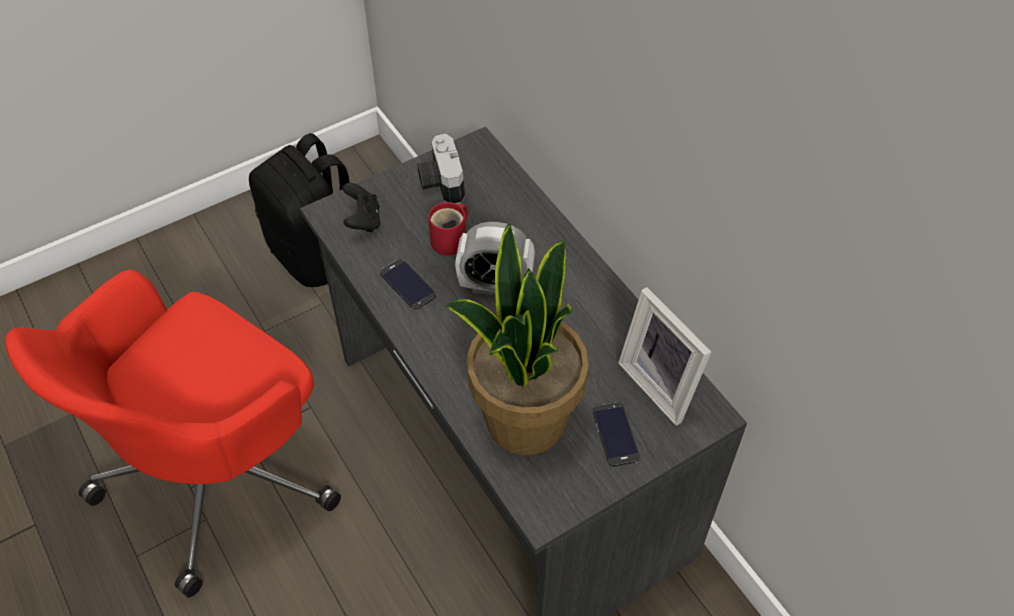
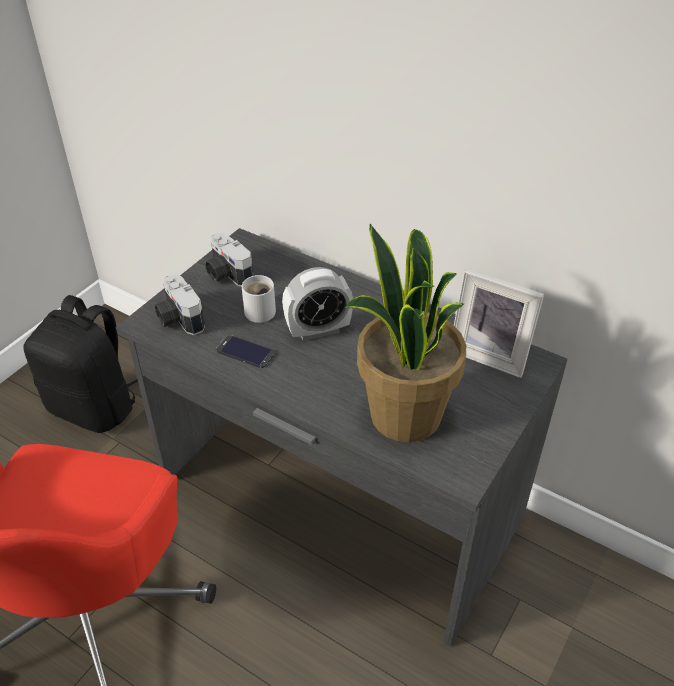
camera: 25 degrees left, 10 degrees down
black game controller [343,183,380,232] -> camera [154,274,205,335]
red mug [428,202,468,256] -> white mug [242,275,276,323]
phone [593,402,640,466] -> none

